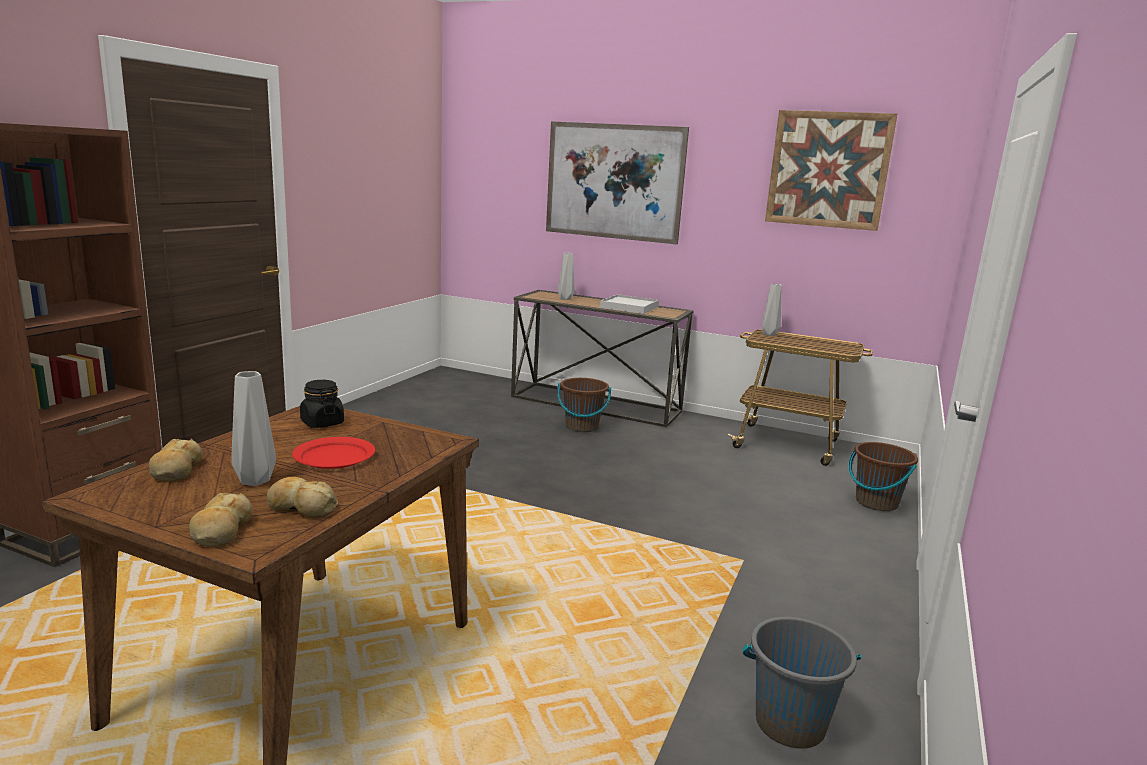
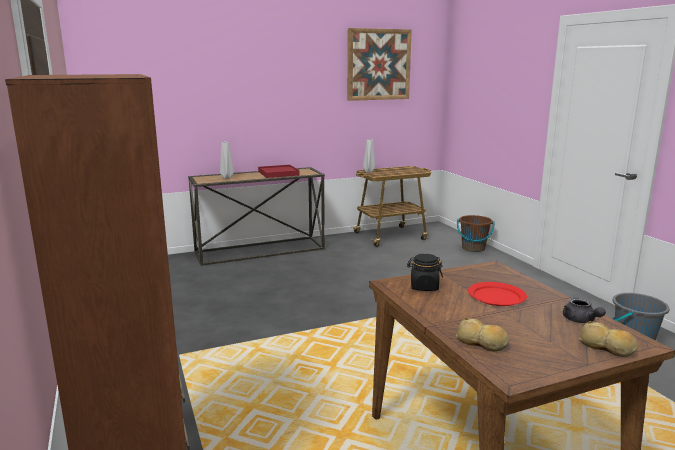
camera: 45 degrees left, 0 degrees up
grey vase [231,371,276,486] -> none
bread [267,477,338,518] -> grey teapot [563,298,606,323]
picture [546,121,689,244] -> none
brown bucket [557,378,612,432] -> none
white tray [600,294,659,314] -> red tray [258,165,300,178]

